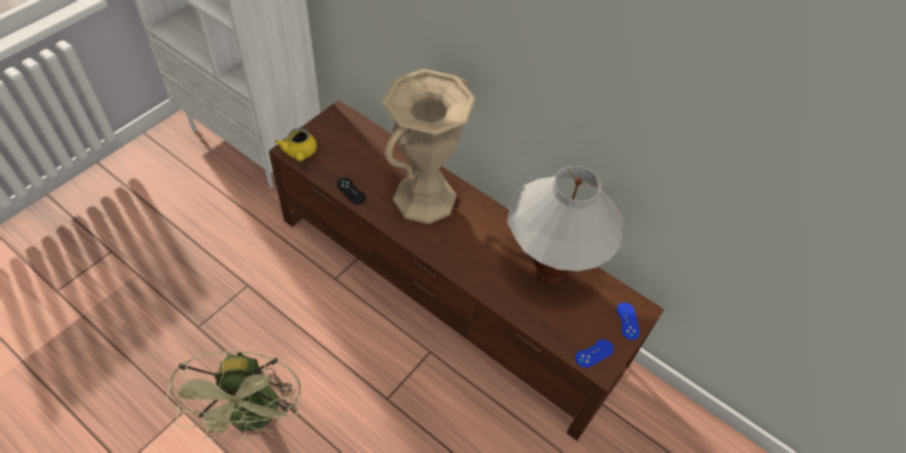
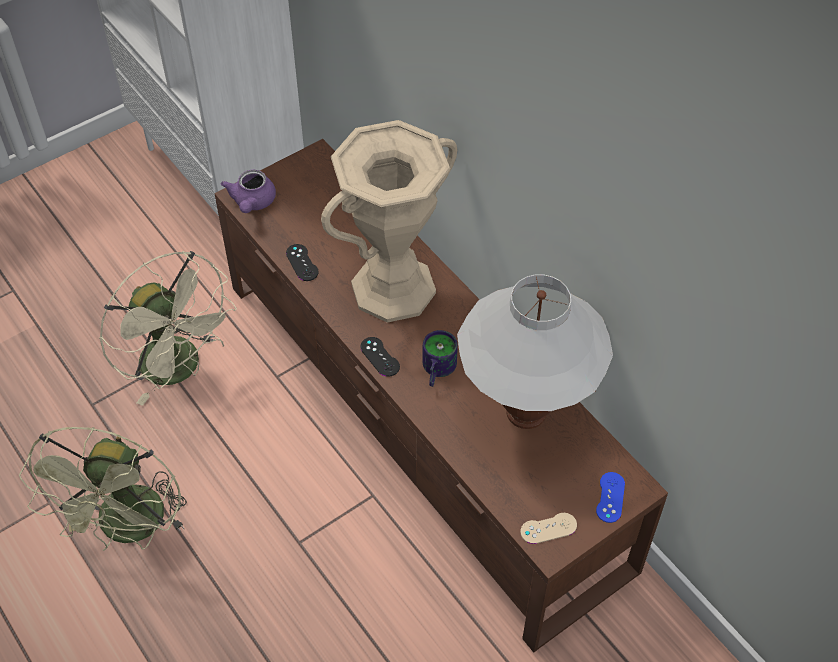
camera: 20 degrees right, 0 degrees up
yellow teapot [275,128,317,161] -> purple teapot [221,170,276,213]
blue game controller [575,339,614,368] -> beige game controller [520,513,577,544]
none -> beige fan [99,251,237,406]
none -> black game controller [360,337,400,377]
none -> mug [423,330,458,387]

